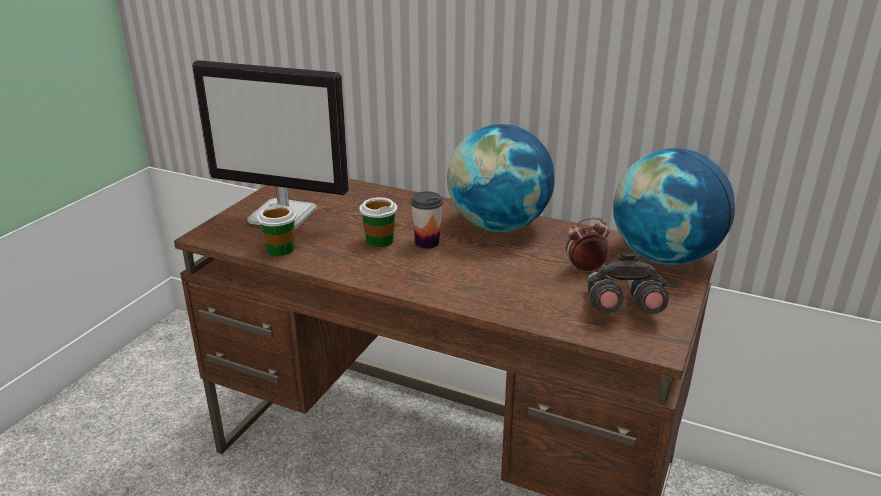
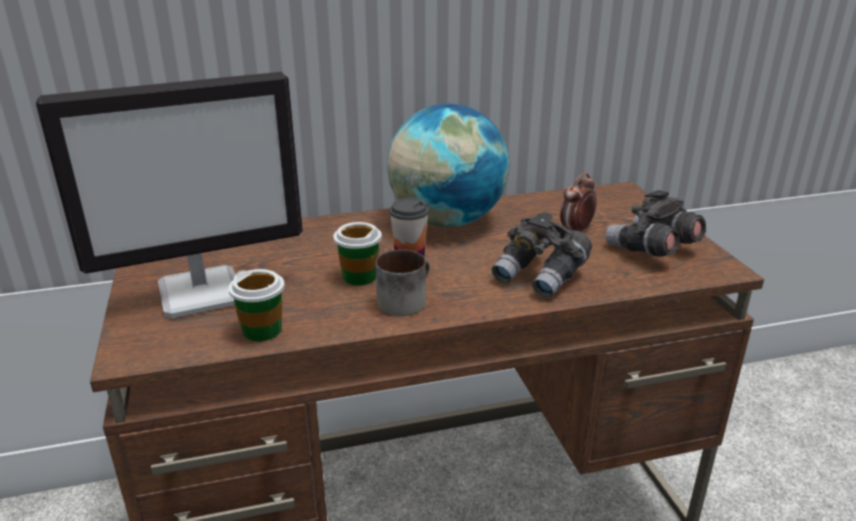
camera: 40 degrees left, 0 degrees up
globe [613,148,735,265] -> none
none -> mug [376,249,430,316]
none -> grey binoculars [492,212,592,298]

